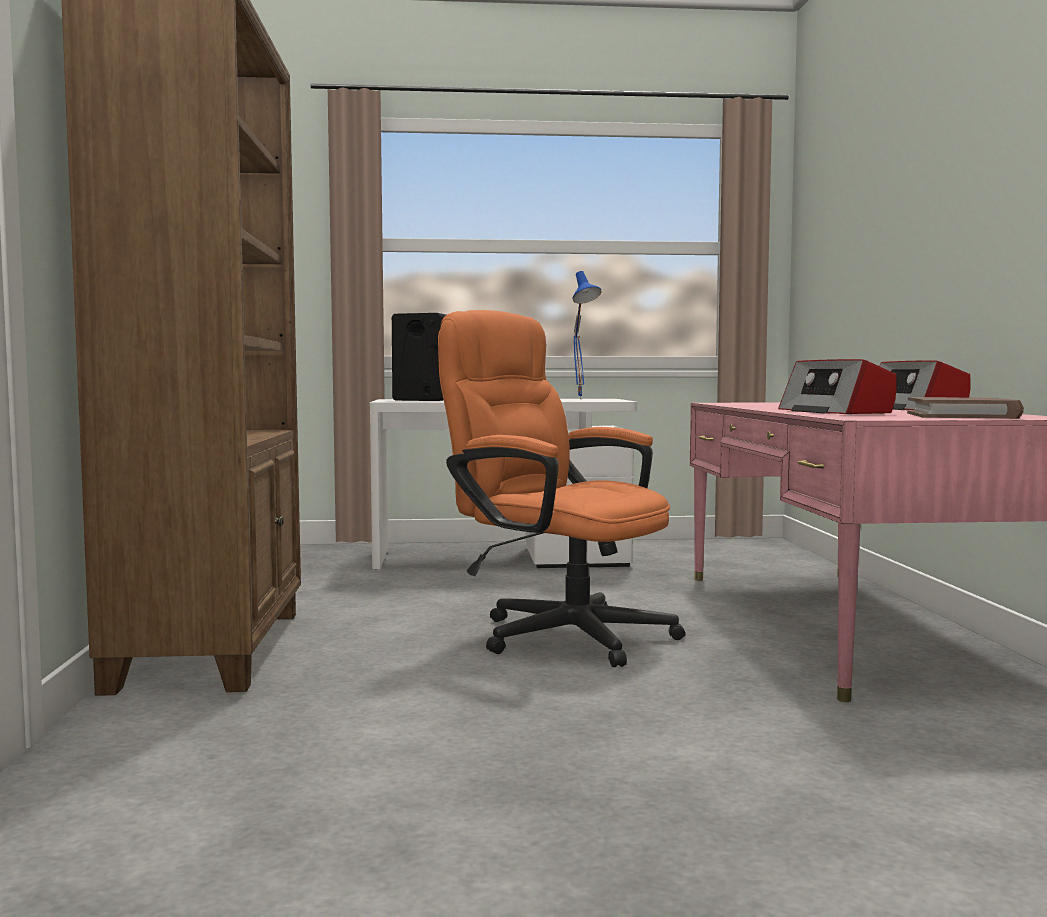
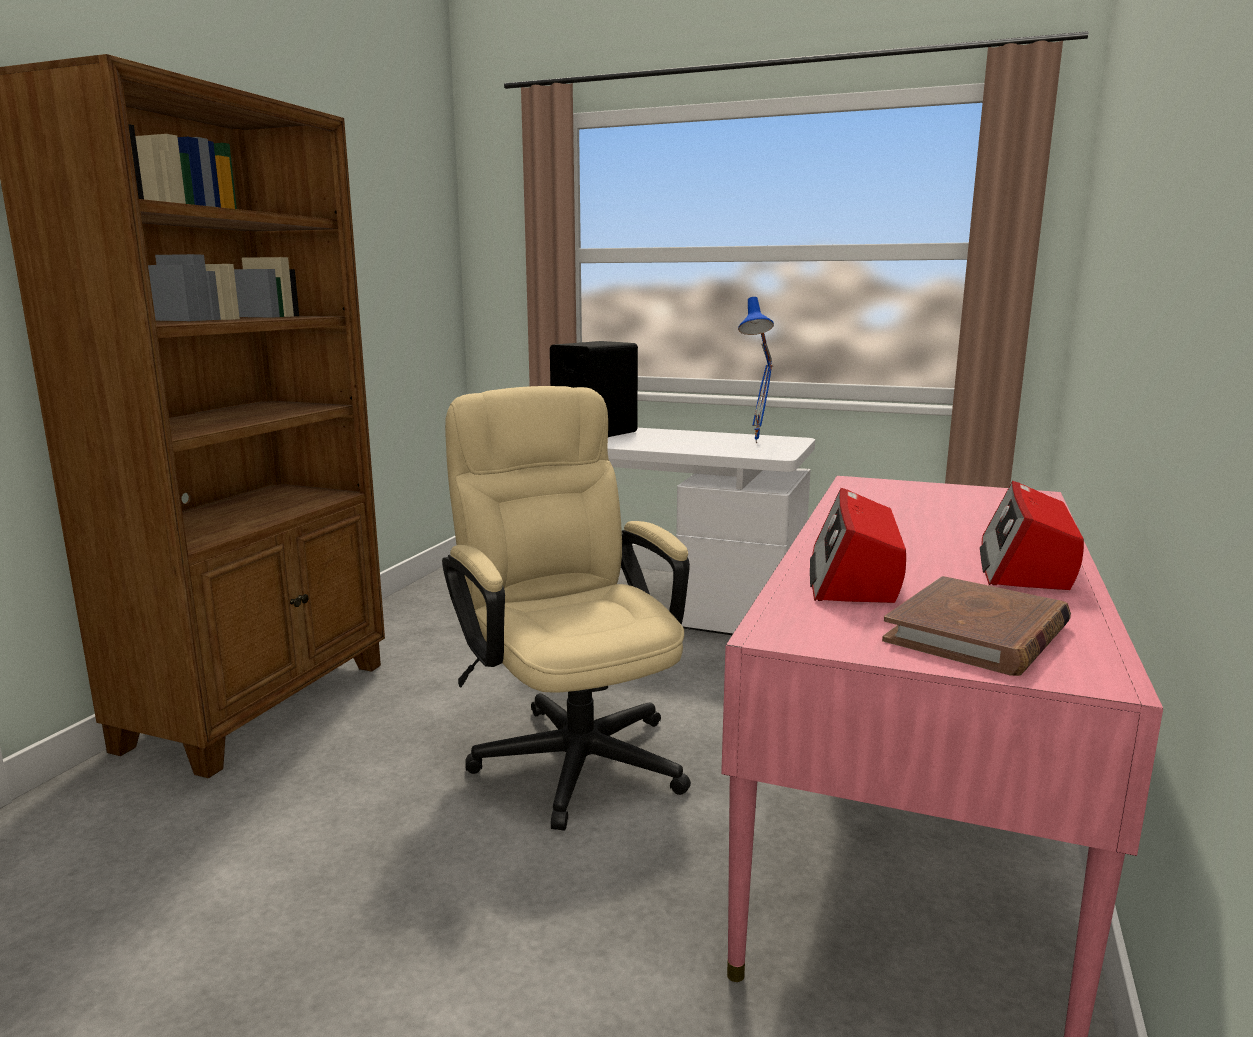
camera: 25 degrees right, 10 degrees up
orange office chair [438,310,685,667] -> beige office chair [442,386,691,831]

